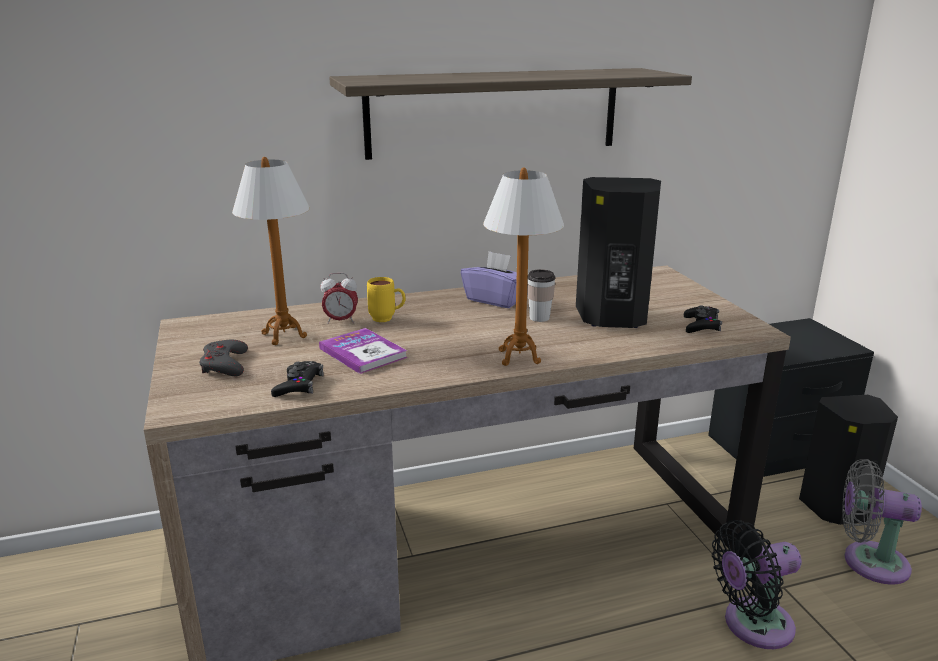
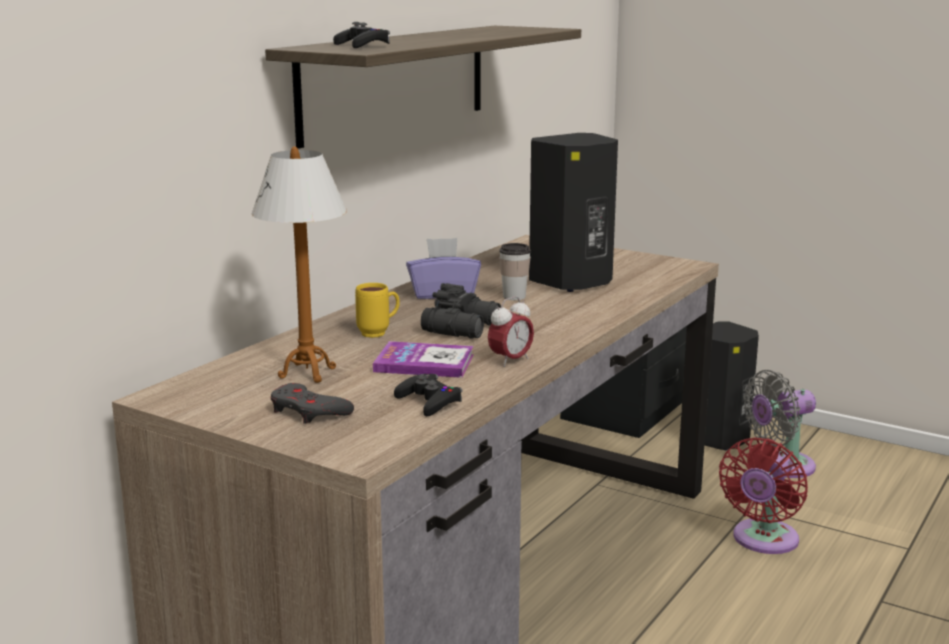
camera: 40 degrees left, 5 degrees down
alarm clock [320,273,358,324] -> alarm clock moved to [488,296,534,367]
table lamp [483,168,564,366] -> none
black game controller [684,306,722,333] -> black game controller moved to [333,22,390,48]
black fan [712,520,802,649] -> red fan [719,437,808,554]
none -> black binoculars [421,283,501,339]

